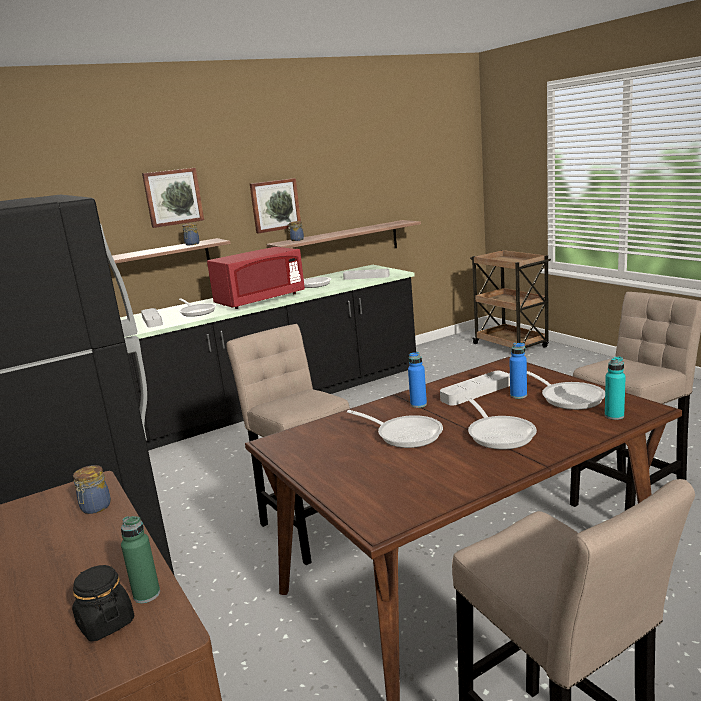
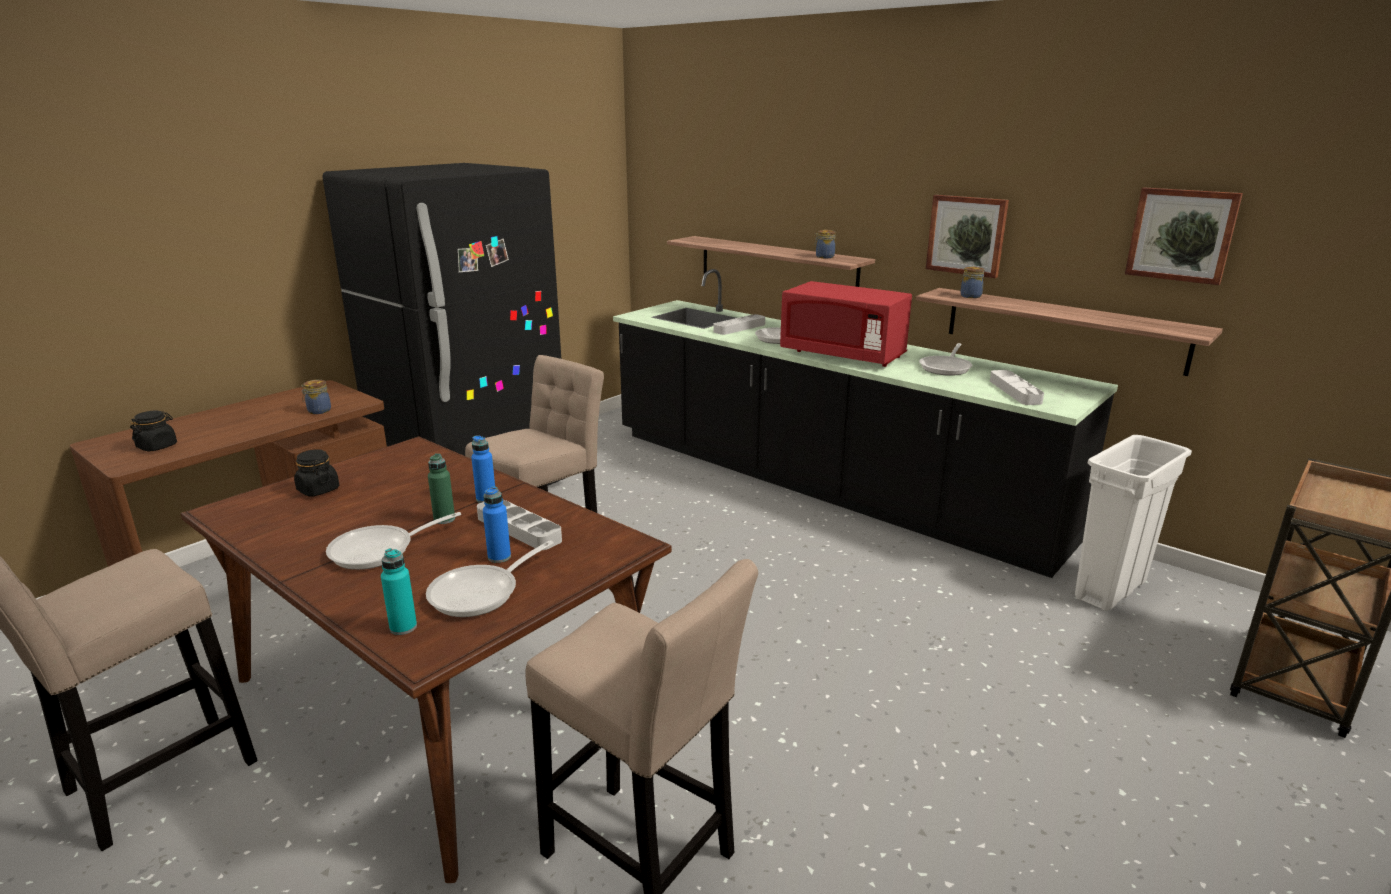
camera: 70 degrees right, 5 degrees up
green bottle [121,516,160,603] -> green bottle moved to [428,454,455,524]
picture [142,168,204,228] -> picture moved to [1125,187,1243,285]
frying pan [347,410,443,448] -> none
none -> black jar [294,449,339,497]
none -> white trash can [1075,435,1192,611]

